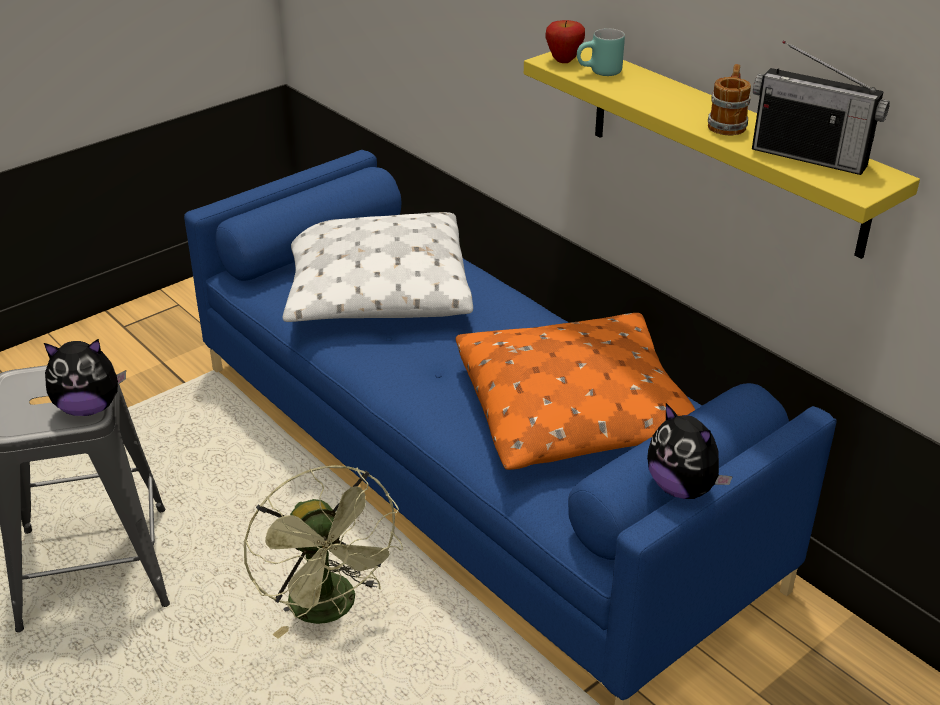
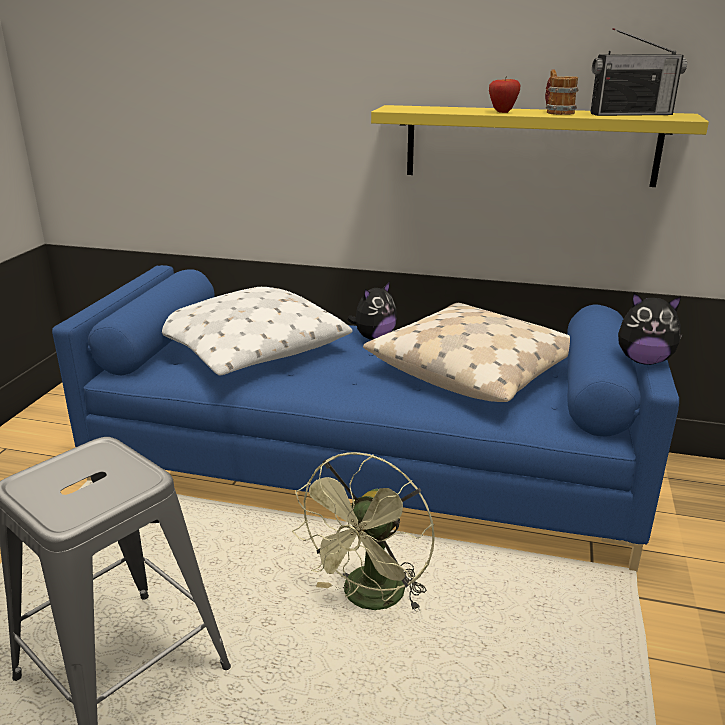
camera: 35 degrees left, 10 degrees down
plush toy [44,339,126,416] -> plush toy moved to [347,281,397,340]
green fan [243,465,403,639] -> green fan turned 90 degrees clockwise [292,452,435,612]
orange pillow [455,313,695,470] -> beige pillow [363,303,570,402]
apple [545,20,585,63] -> apple moved to [489,77,521,113]
turquoise mug [577,28,625,76] -> none

